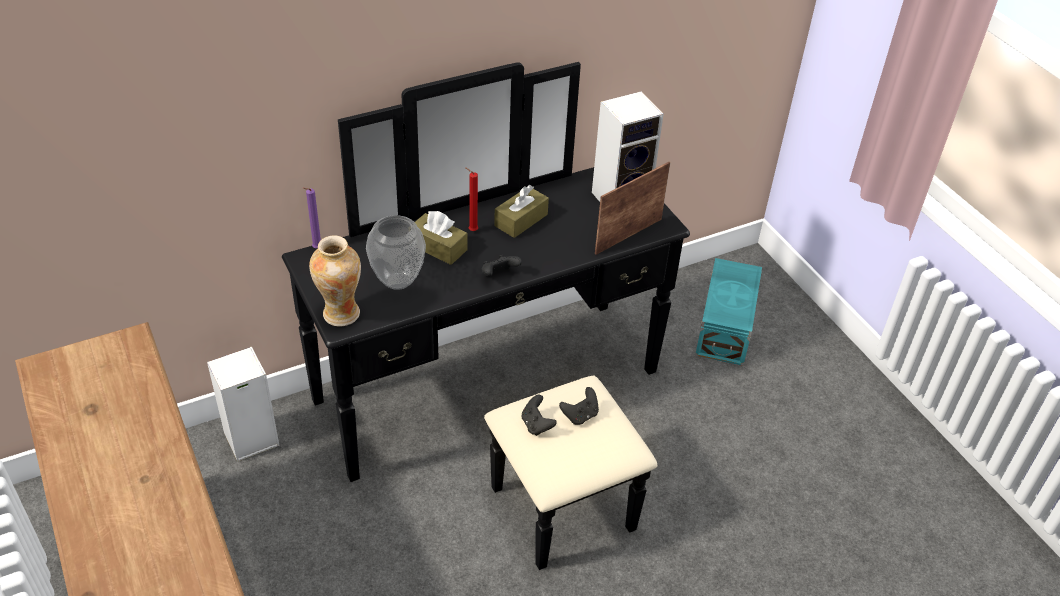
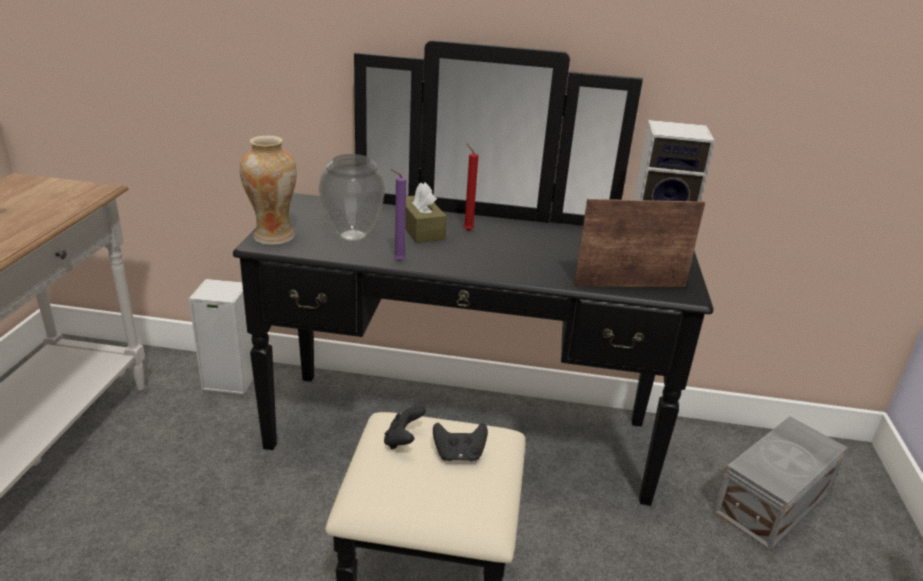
camera: 35 degrees right, 15 degrees down
purple candle [303,188,321,248] -> purple candle moved to [391,169,406,262]
black game controller [481,255,522,276] -> none
brown tissue box [494,185,549,238] -> none
turquoise storage box [695,258,762,366] -> grey storage box [713,416,848,551]

